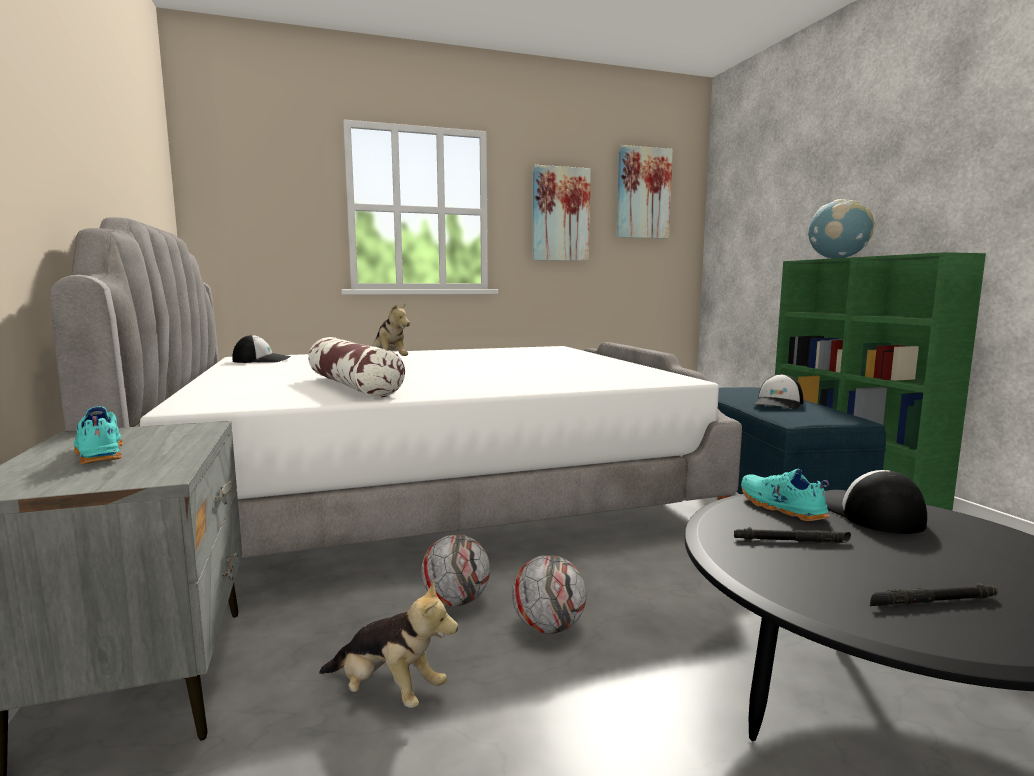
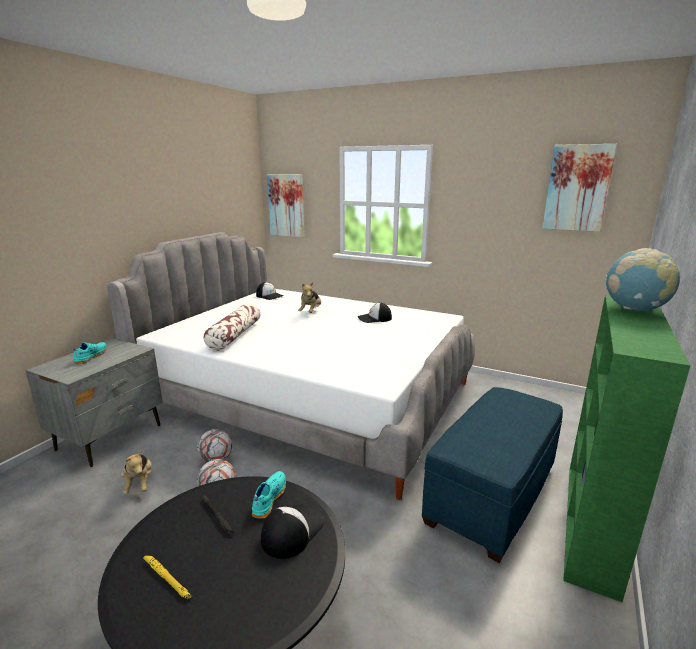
camera: 45 degrees right, 10 degrees up
picture [532,165,591,261] -> picture moved to [267,174,304,237]
cap [753,374,803,410] -> cap moved to [358,302,392,323]
black flashlight [870,583,998,606] -> yellow flashlight [143,556,192,600]

